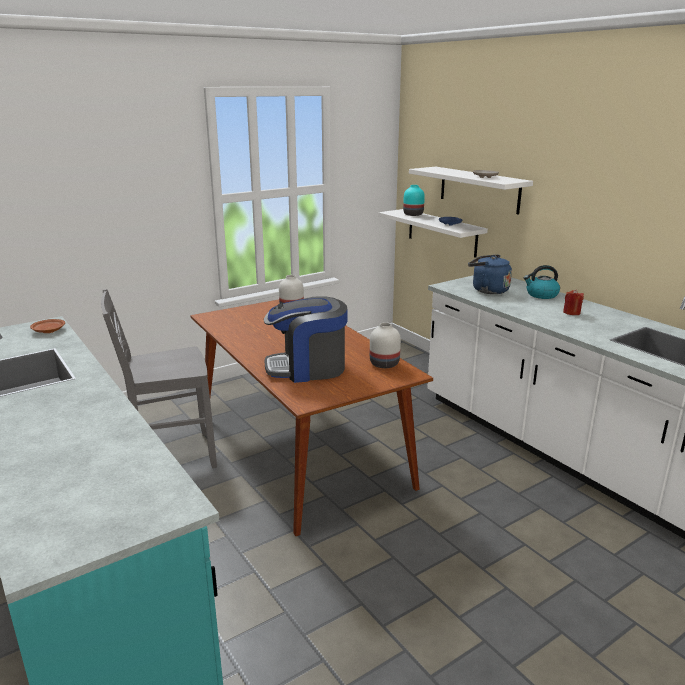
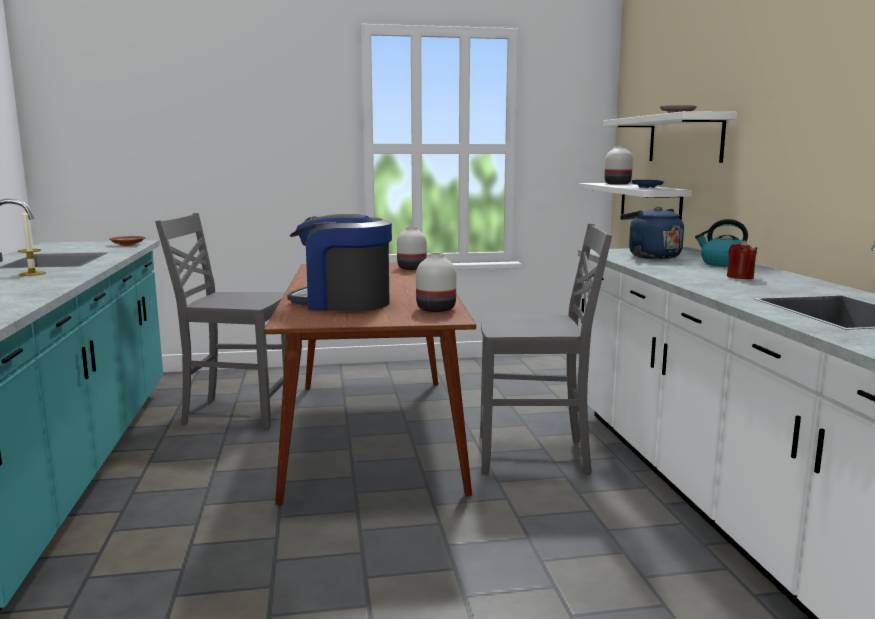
camera: 25 degrees right, 10 degrees down
turquoise vase [403,185,425,216] -> white vase [604,146,633,185]
none -> candle [18,209,46,276]
none -> grey chair [480,224,612,474]

